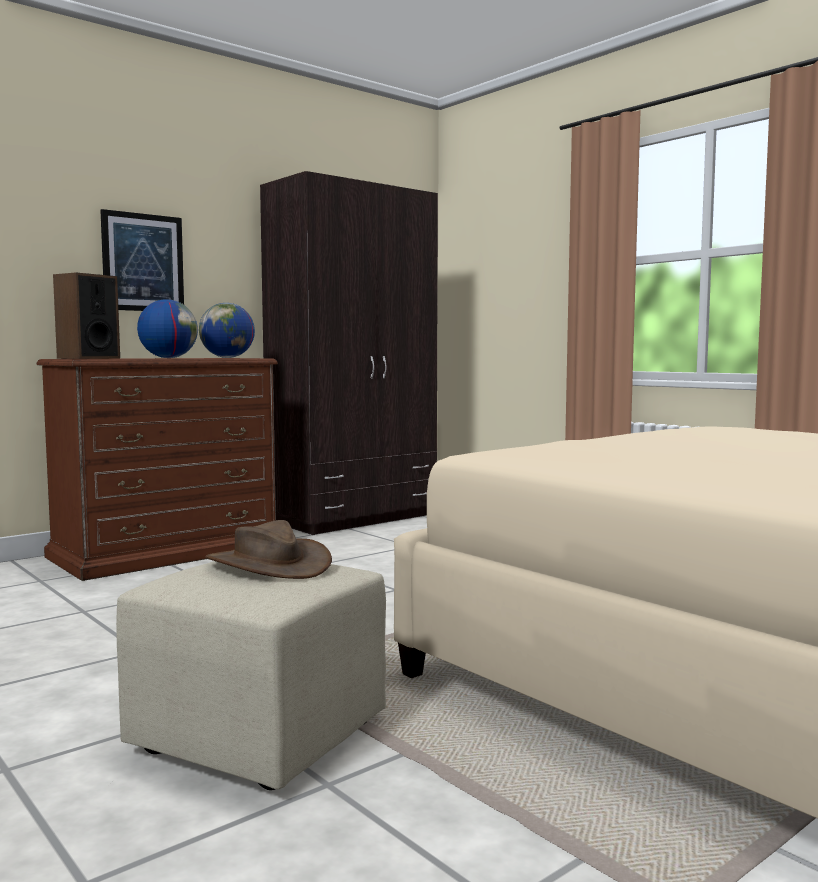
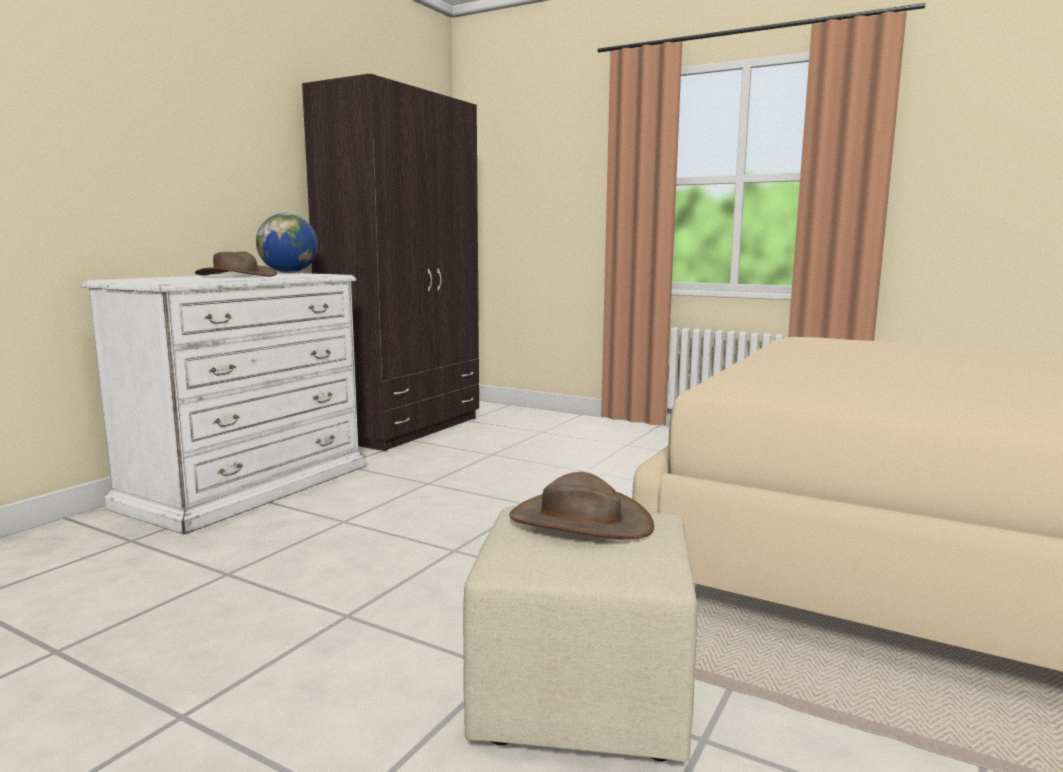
camera: 20 degrees left, 5 degrees up
brown dresser [37,358,278,581] -> white dresser [81,272,366,534]
speaker [53,272,120,359] -> none
picture [100,209,184,311] -> none
globe [137,299,198,358] -> brown hat [195,251,277,277]

